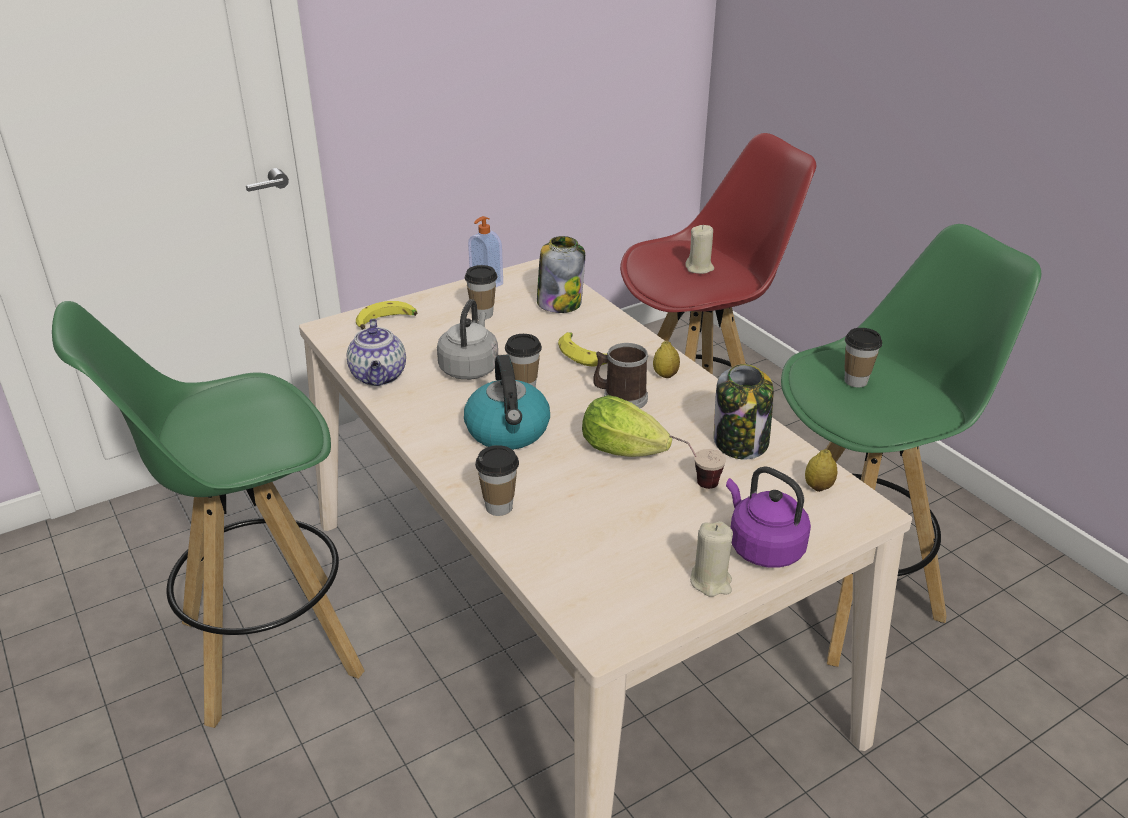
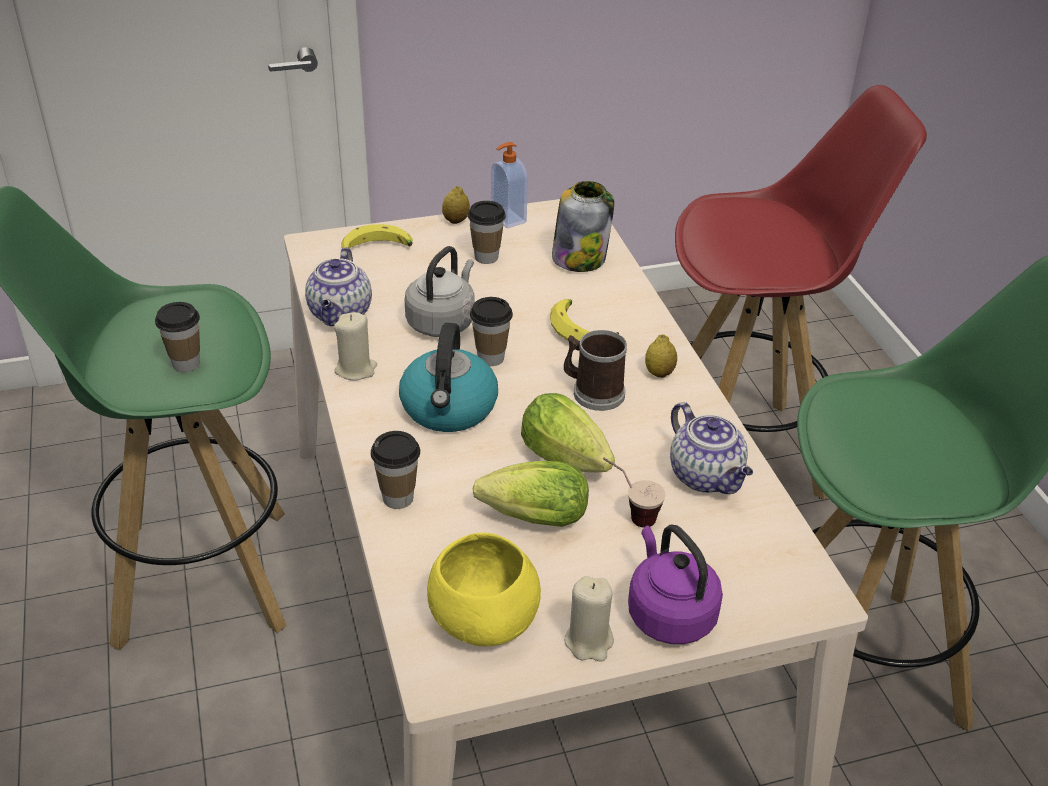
camera: 15 degrees right, 5 degrees up
beige candle [685,225,714,274] -> beige candle moved to [334,312,377,381]
jar [714,364,774,459] -> teapot [670,402,753,494]
lemon [805,449,838,492] -> lemon moved to [442,186,470,224]
cup [844,328,882,387] -> cup moved to [155,302,200,372]
none -> yellow bowl [427,533,541,646]
none -> lettuce [472,461,589,527]

